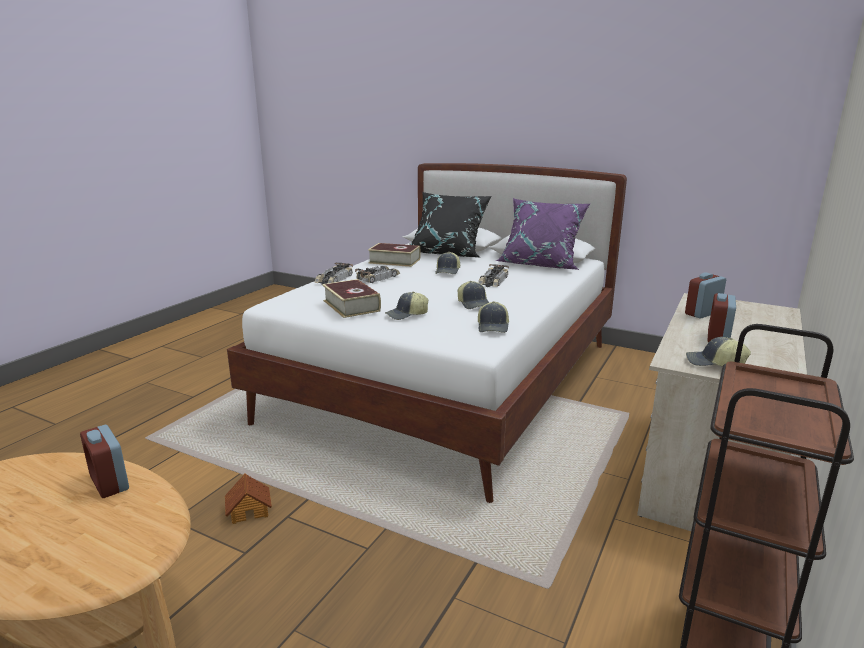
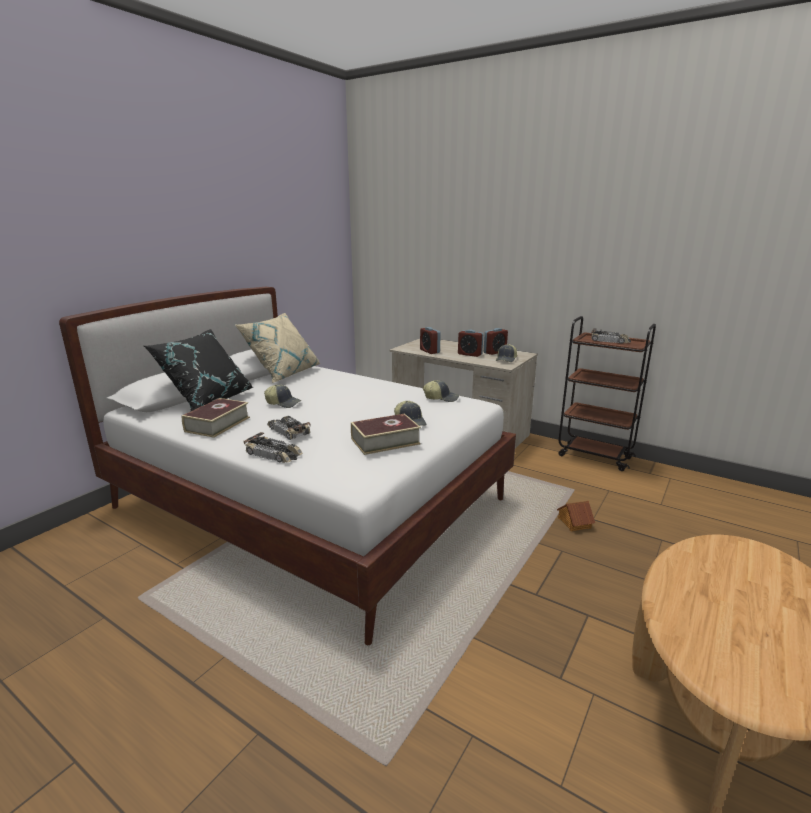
camera: 85 degrees left, 0 degrees up
alarm clock [80,425,129,498] -> alarm clock moved to [484,328,508,355]
toy house [225,474,272,524] -> toy house moved to [557,501,595,531]
cap [458,281,489,309] -> none
toy car [478,264,509,287] -> toy car moved to [591,328,631,344]
purple pillow [495,198,590,270] -> beige pillow [235,313,320,383]

